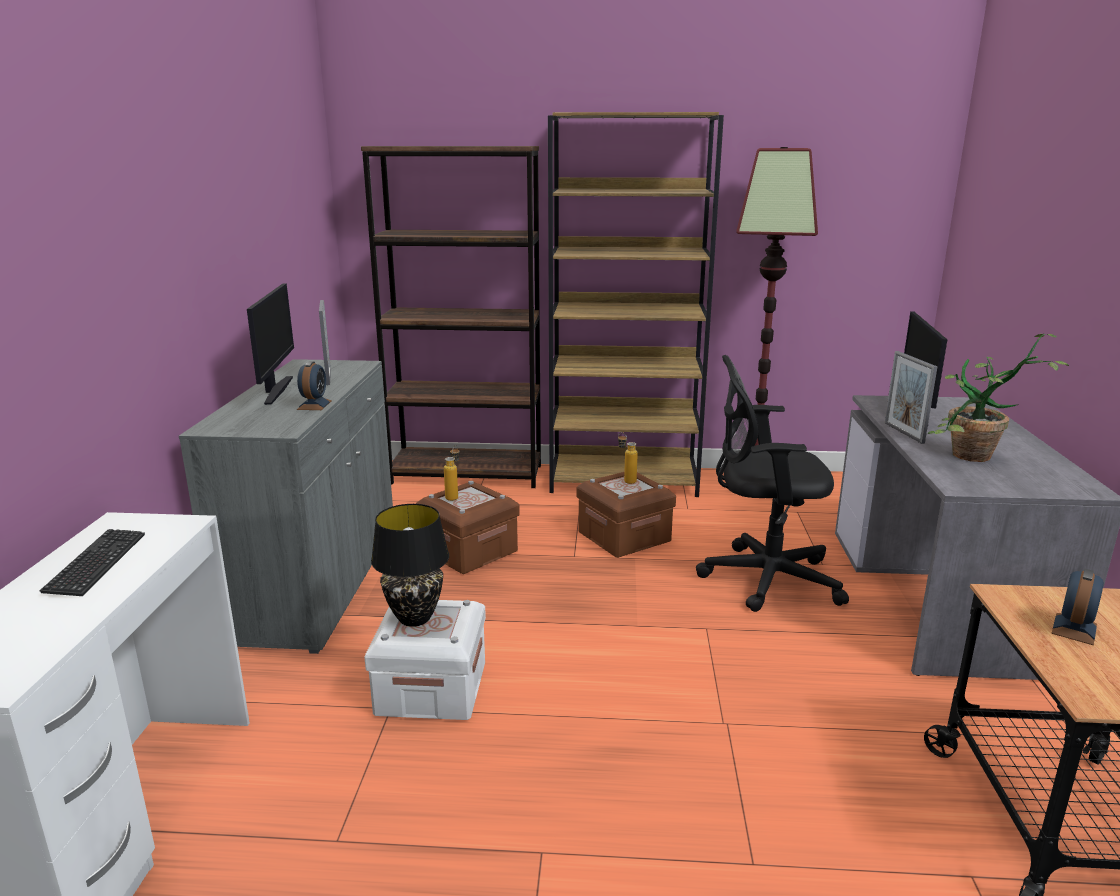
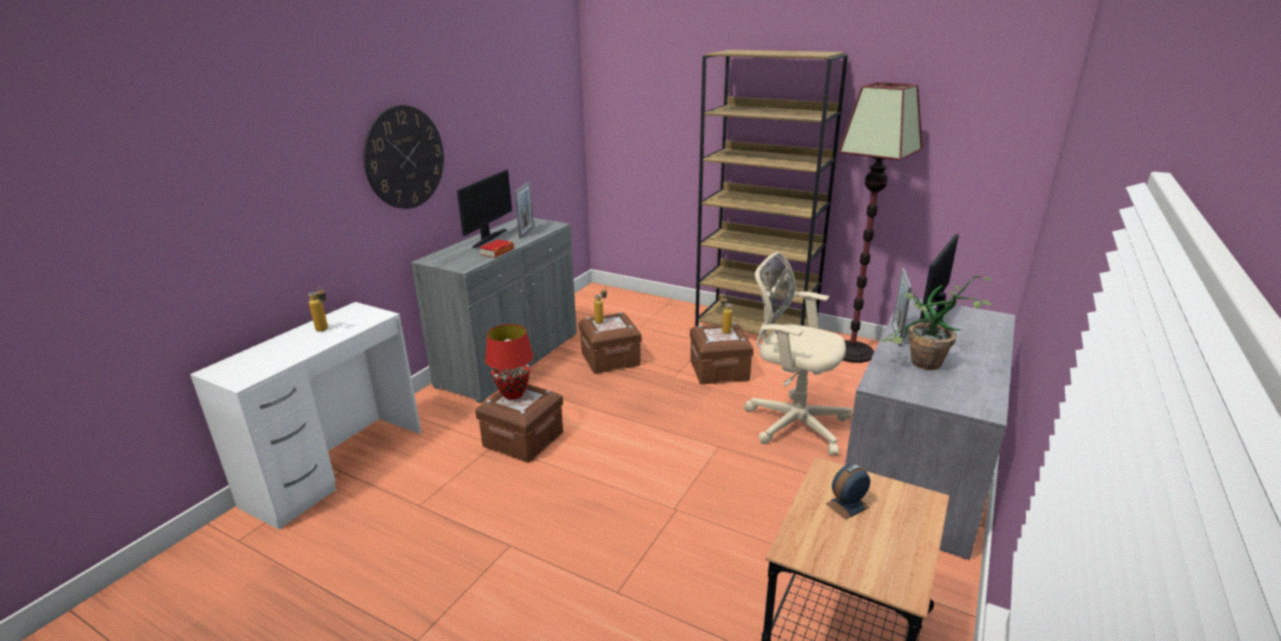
camera: 25 degrees right, 5 degrees up
keyboard [39,529,145,596] -> bottle [308,287,328,332]
alarm clock [297,361,332,410] -> book [479,239,514,258]
brown bookcase [361,146,541,488] -> none
white storage box [364,600,486,720] -> brown storage box [475,384,563,463]
black table lamp [371,504,449,627] -> red table lamp [485,324,533,400]
black office chair [696,355,849,612] -> beige office chair [744,252,852,455]
none -> wall clock [363,105,444,209]

